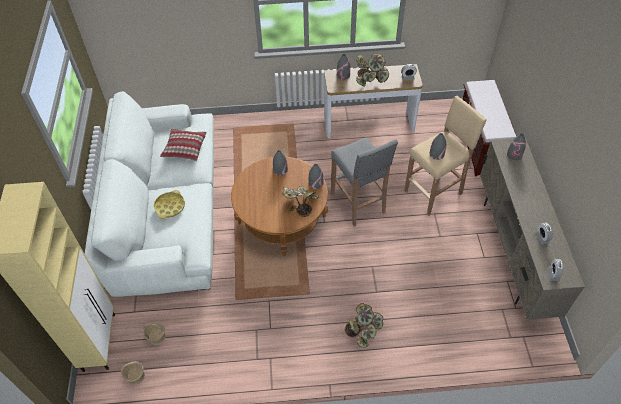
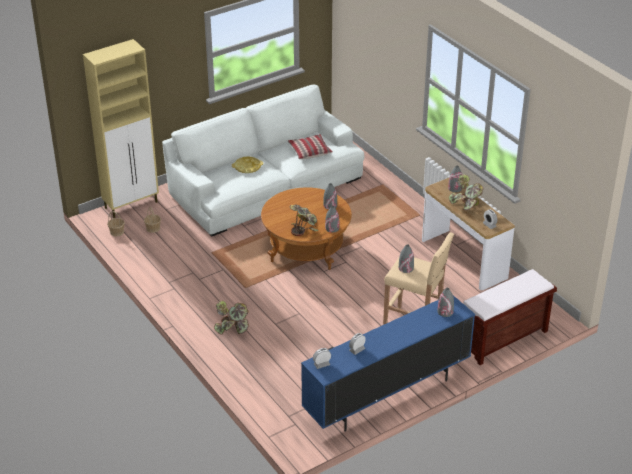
camera: 60 degrees right, 15 degrees down
grey stool [331,137,398,227] -> none
beige tv stand [480,138,585,320] -> blue tv stand [301,295,475,432]

